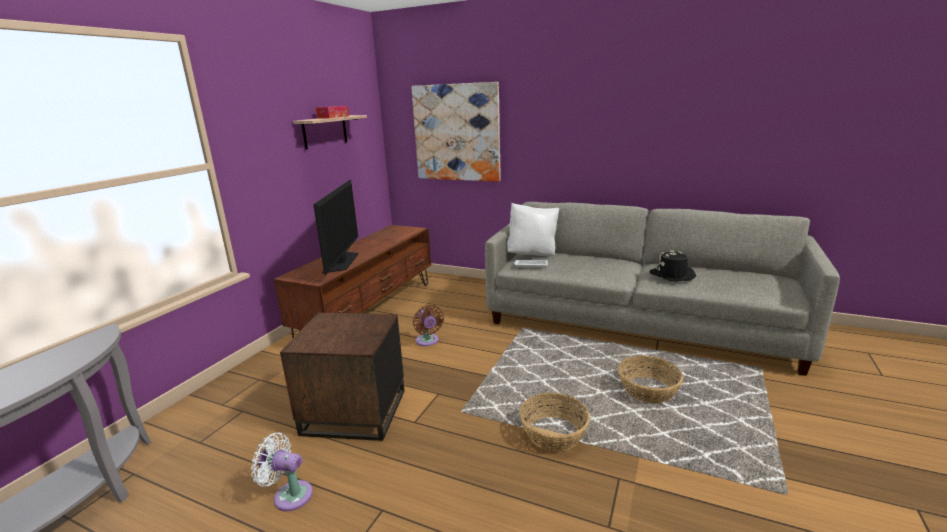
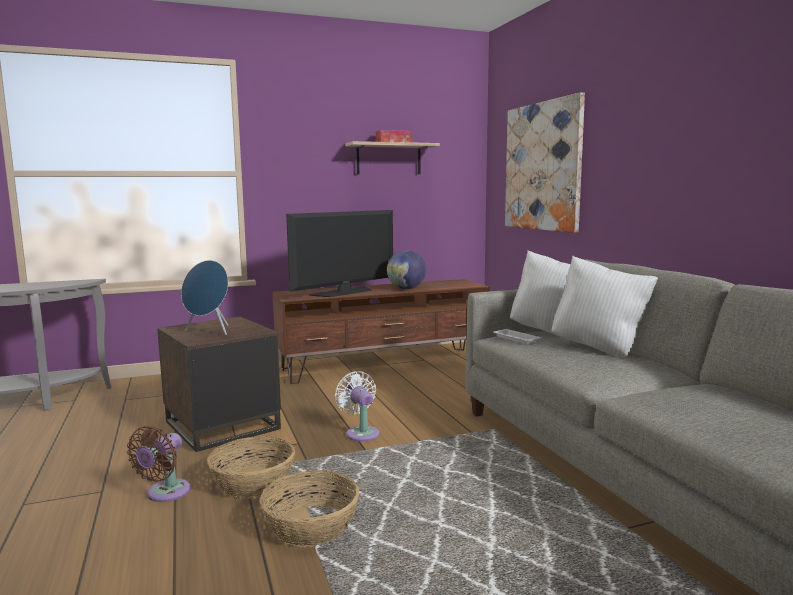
camera: 45 degrees right, 10 degrees down
white fan [251,432,313,511] -> white fan moved to [335,371,379,442]
brown fan [413,305,444,346] -> brown fan moved to [127,426,191,502]
basket [618,356,683,403] -> basket moved to [207,436,295,499]
black hat [649,250,696,282] -> none
none -> blue speaker [181,260,228,335]
none -> globe [387,250,426,289]
none -> white pillow [552,256,658,357]

